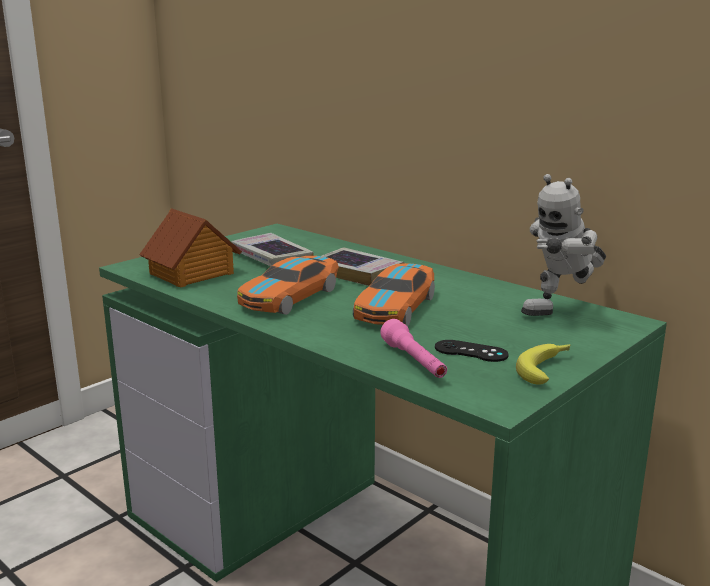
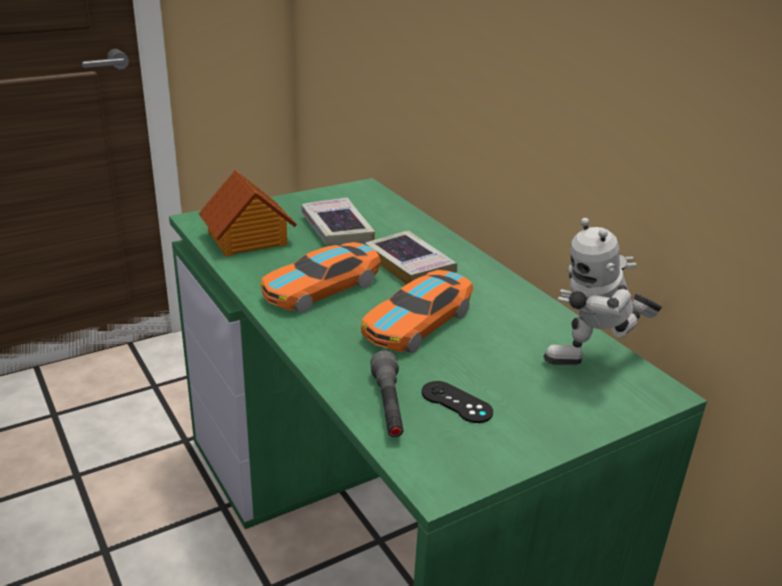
camera: 15 degrees right, 10 degrees up
pink flashlight [380,319,447,378] -> grey flashlight [371,351,404,437]
banana [516,344,570,385] -> none

